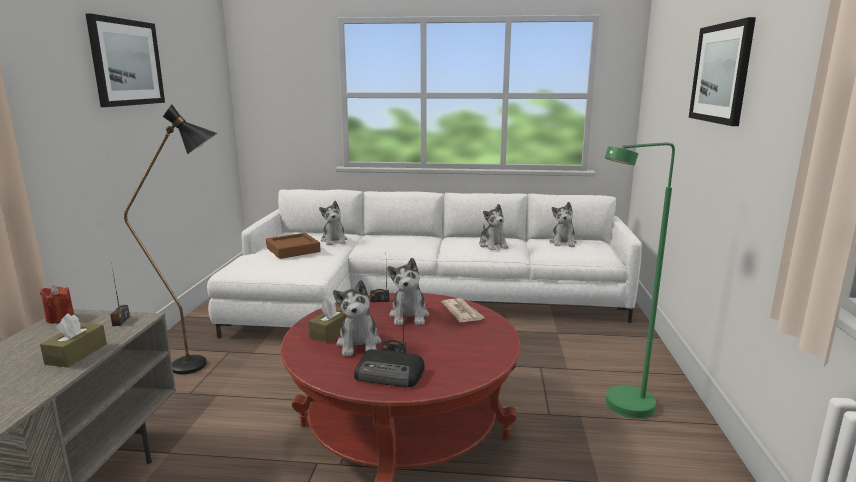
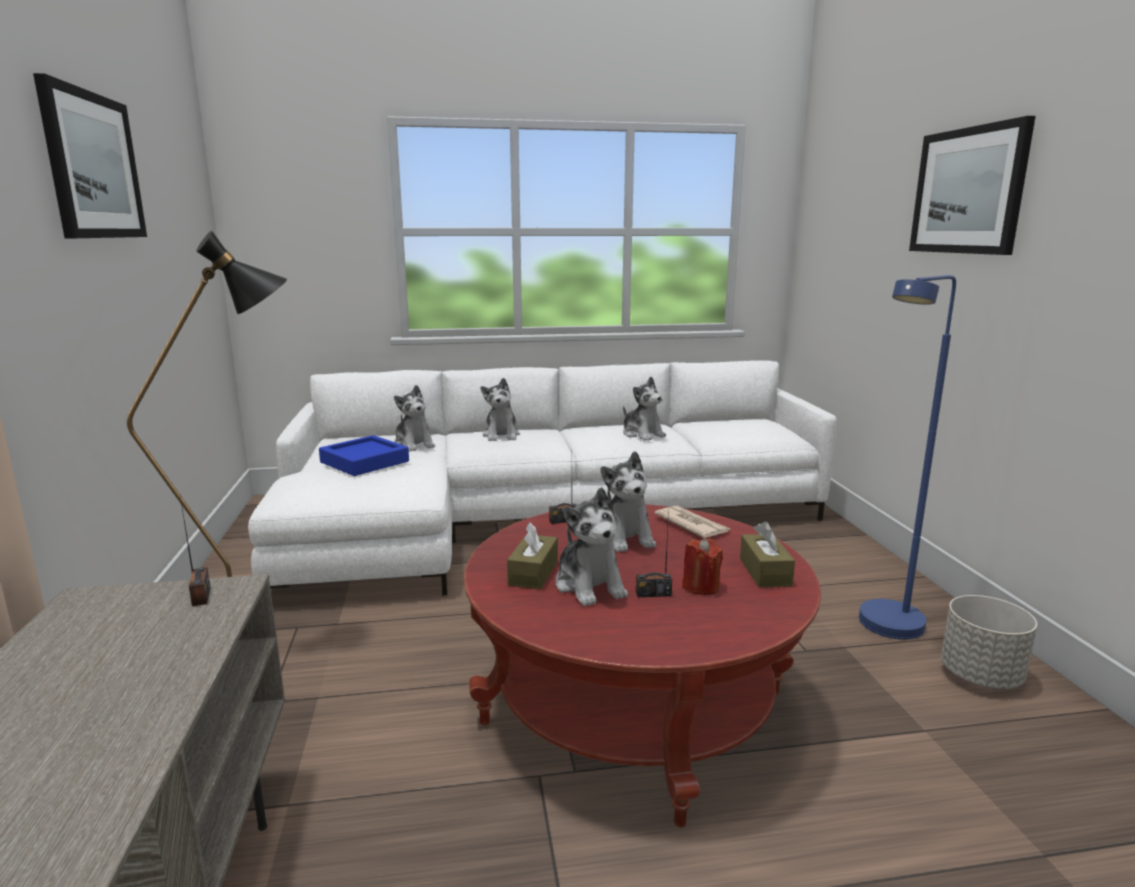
camera: 15 degrees left, 0 degrees up
red candle [40,286,74,324] -> red candle moved to [682,538,723,595]
brown tissue box [40,314,107,368] -> brown tissue box moved to [740,521,795,587]
brown tray [266,233,321,259] -> blue tray [319,435,409,476]
radio [354,349,425,387] -> none
plush toy [549,202,577,247] -> plush toy moved to [481,378,520,441]
green floor lamp [605,143,675,419] -> blue floor lamp [859,275,956,640]
none -> grey planter [941,595,1037,689]

